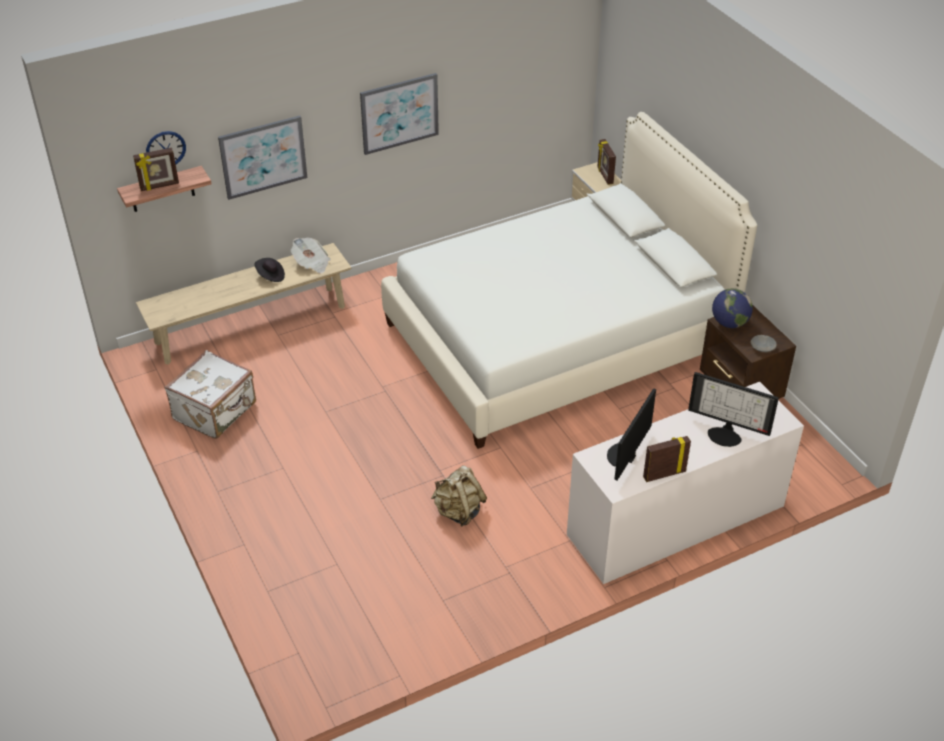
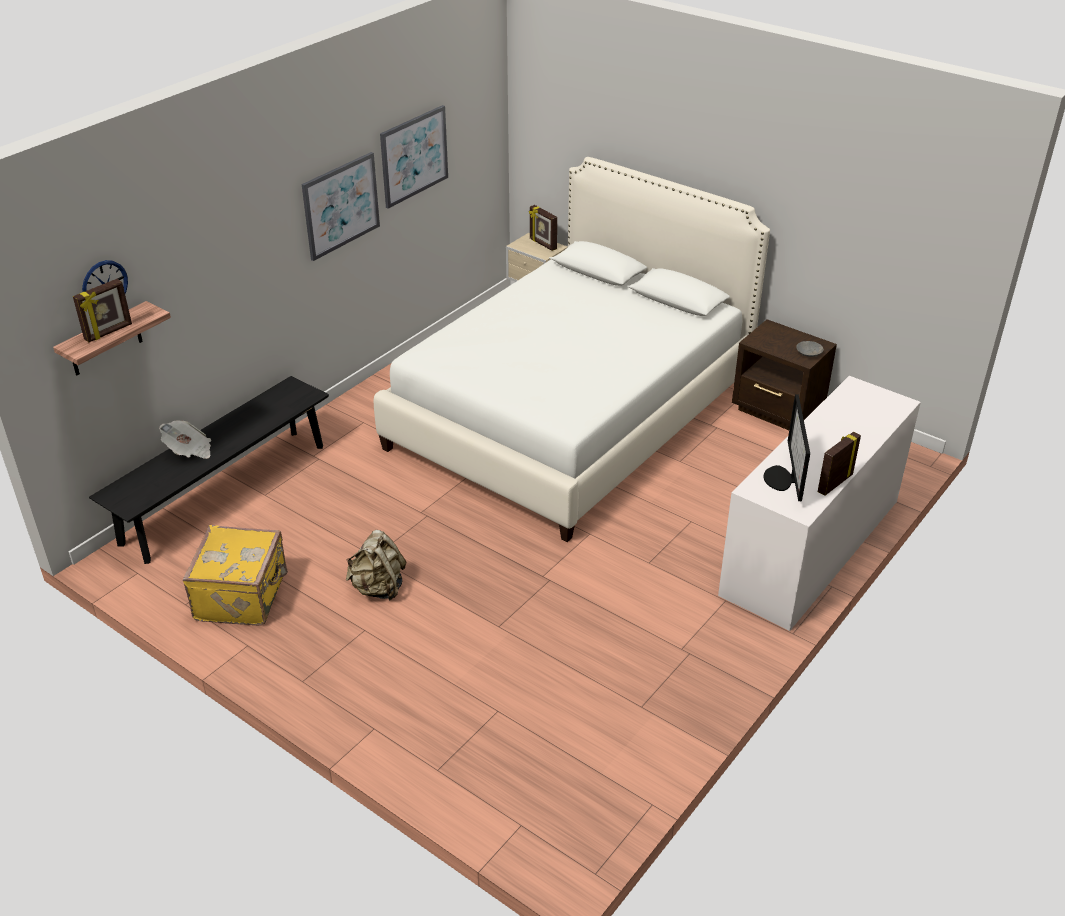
camera: 25 degrees left, 5 degrees down
beige bench [136,243,351,365] -> black bench [89,376,329,564]
white suitcase [164,350,256,439] -> yellow suitcase [182,525,288,626]
picture [218,116,307,200] -> picture moved to [380,105,448,209]
black hat [254,258,285,282] -> none
newspaper [291,238,331,274] -> newspaper moved to [159,421,211,459]
beige backpack [431,465,487,527] -> beige backpack moved to [346,530,406,601]
monitor [688,372,779,447] -> none
globe [712,288,753,328] -> none

